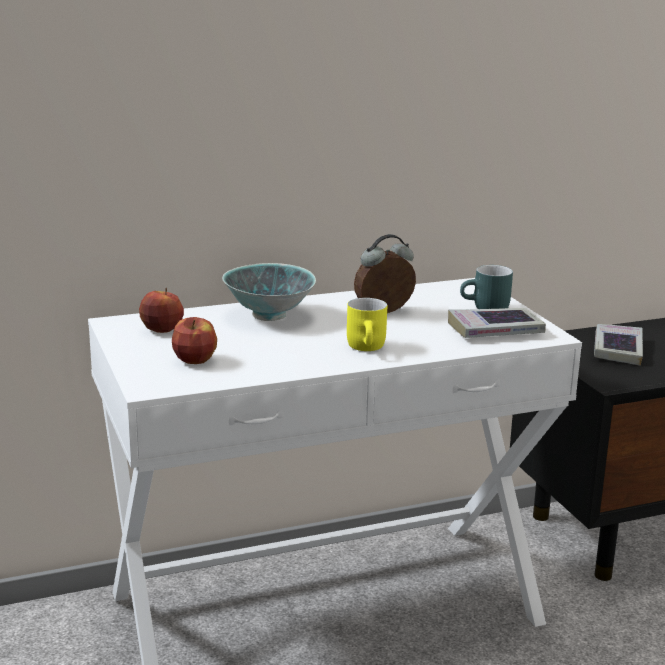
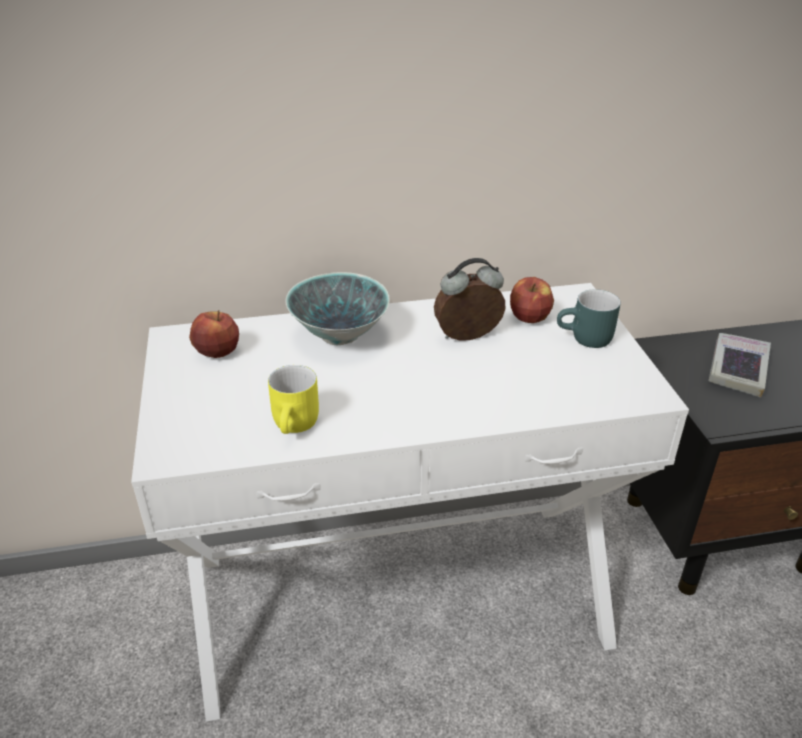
camera: 10 degrees right, 15 degrees up
apple [172,317,217,364] -> apple moved to [510,277,554,323]
yellow mug [347,298,387,351] -> yellow mug moved to [268,365,319,434]
book [448,308,546,338] -> none

